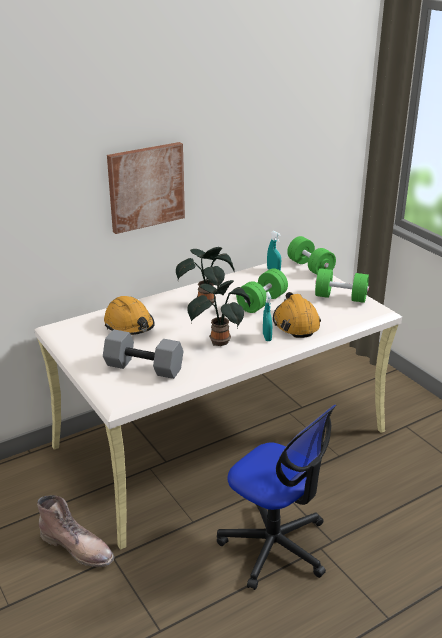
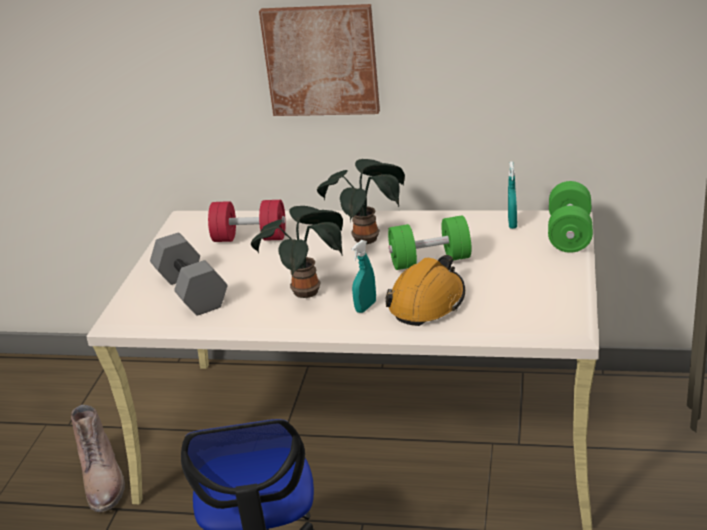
camera: 45 degrees right, 0 degrees up
orange hard hat [104,296,155,335] -> red dumbbell [208,200,286,242]
green dumbbell [315,268,369,303] -> none

